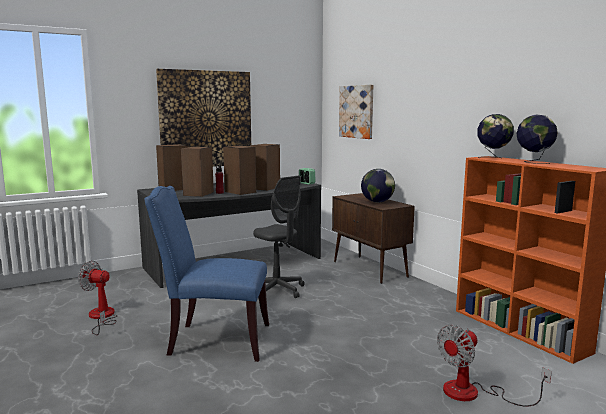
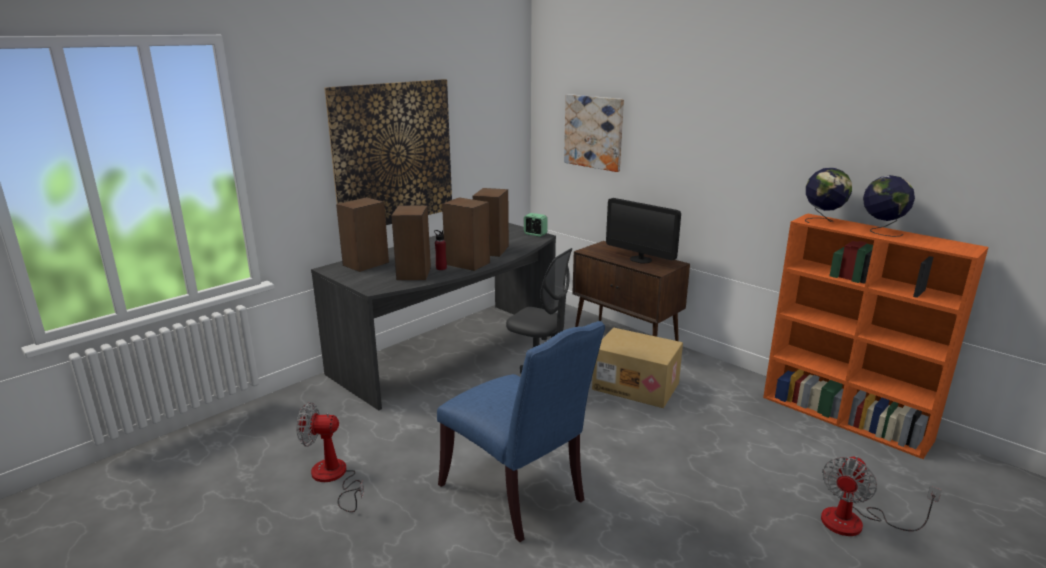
camera: 15 degrees left, 10 degrees up
blue chair [145,186,269,362] -> blue chair turned 120 degrees counterclockwise [437,321,605,542]
globe [361,169,395,203] -> monitor [606,198,681,263]
none -> cardboard box [592,328,683,408]

